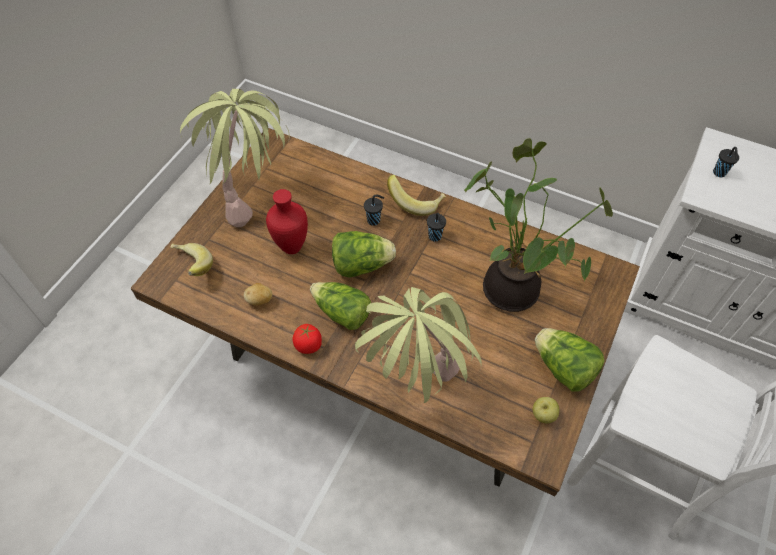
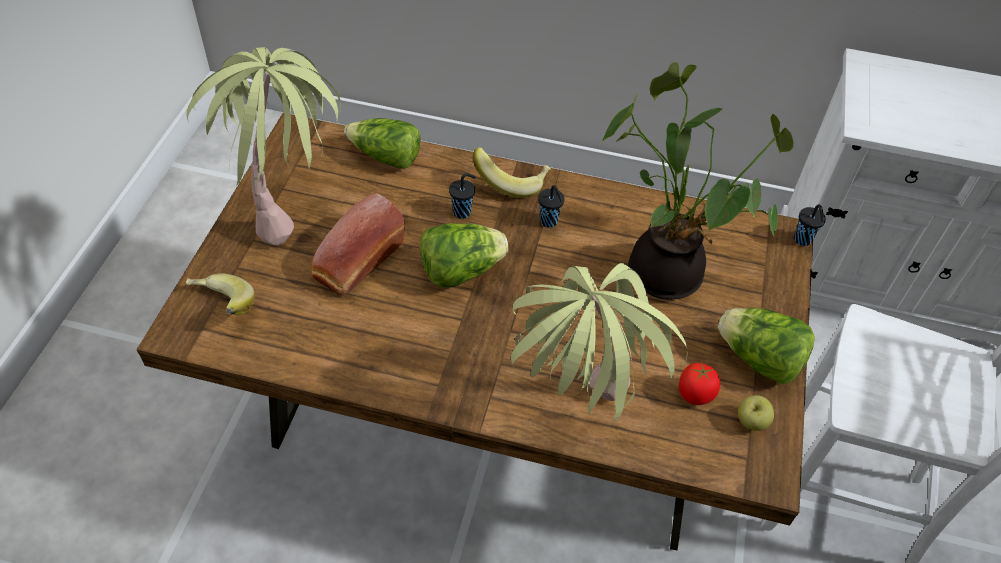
camera: 15 degrees left, 5 degrees down
potato [244,283,272,306] -> none
red vase [266,189,308,254] -> bread [311,193,405,296]
tomato [292,324,322,354] -> tomato moved to [679,363,720,405]
lettuce [310,282,371,330] -> lettuce moved to [344,118,420,169]
black cup [713,147,739,177] -> black cup moved to [794,204,826,246]

